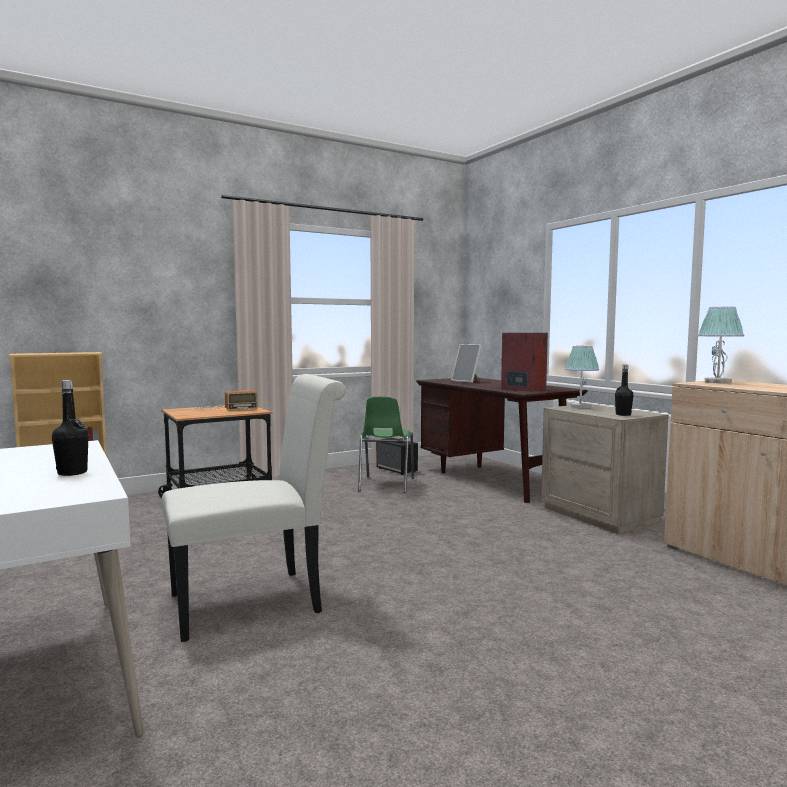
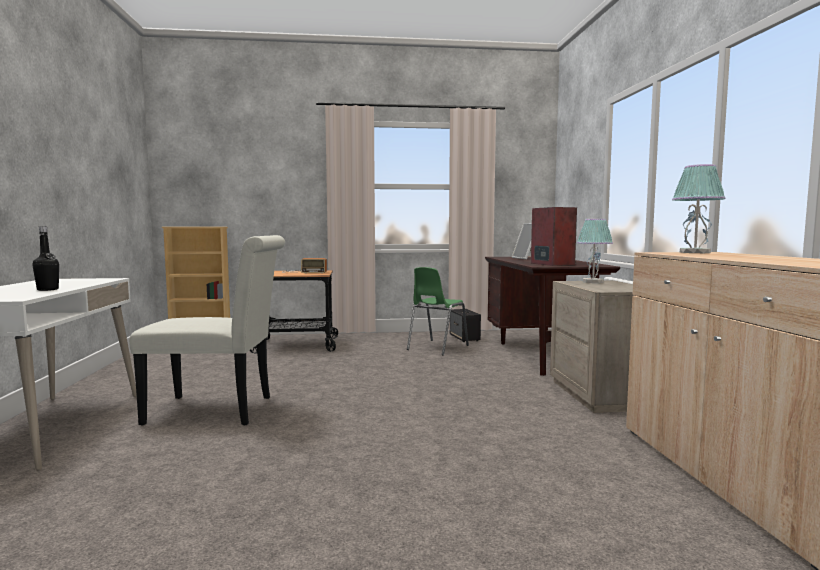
camera: 25 degrees right, 0 degrees up
black bottle [615,365,634,416] -> none

